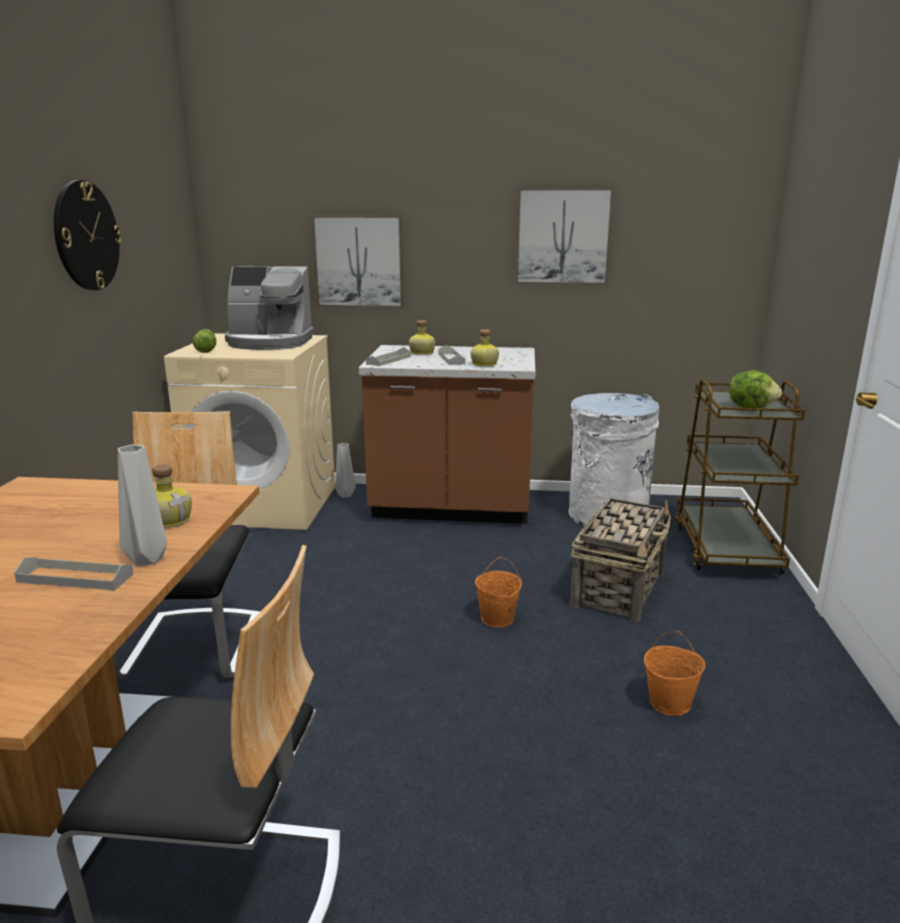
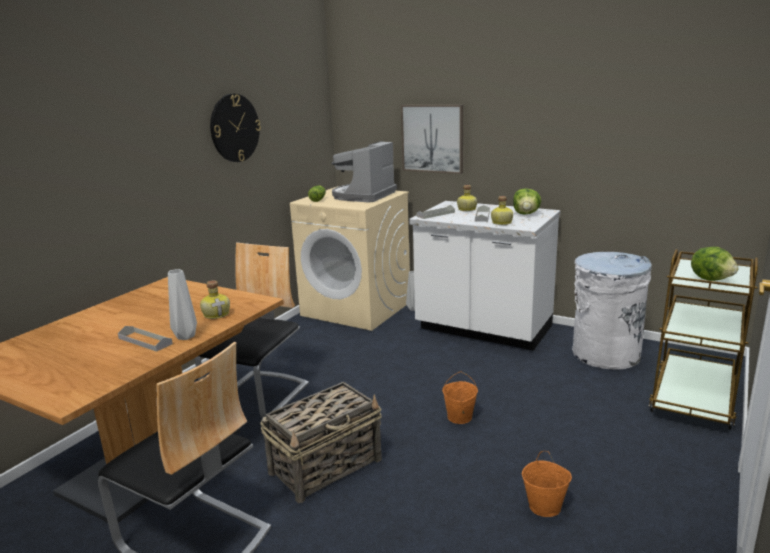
camera: 25 degrees right, 0 degrees up
coffee machine [225,266,314,350] -> coffee machine turned 90 degrees clockwise [331,141,397,203]
brown counter [359,345,535,524] -> white counter [409,201,560,351]
picture [516,188,614,285] -> none
basket [570,498,671,623] -> basket moved to [260,382,382,503]
none -> lettuce [513,188,541,215]

